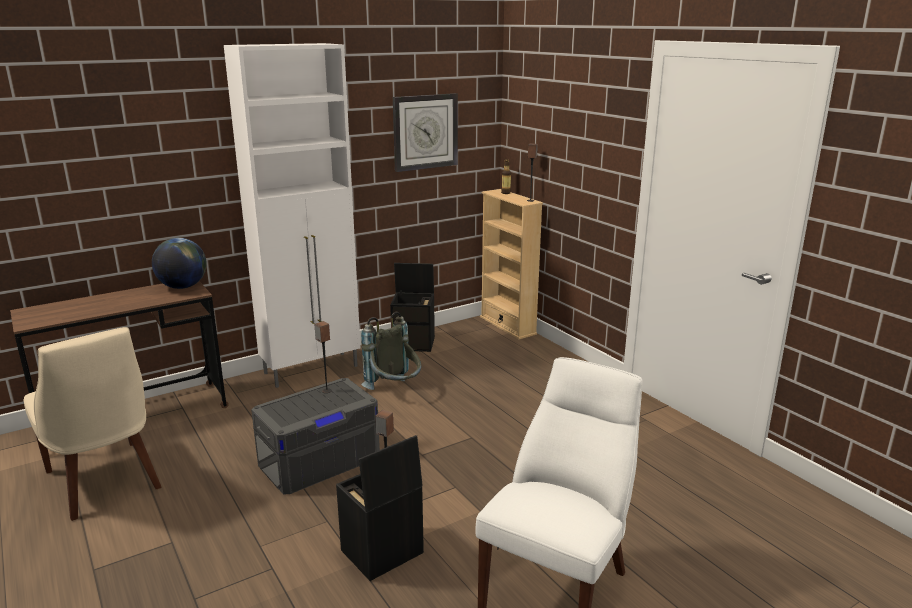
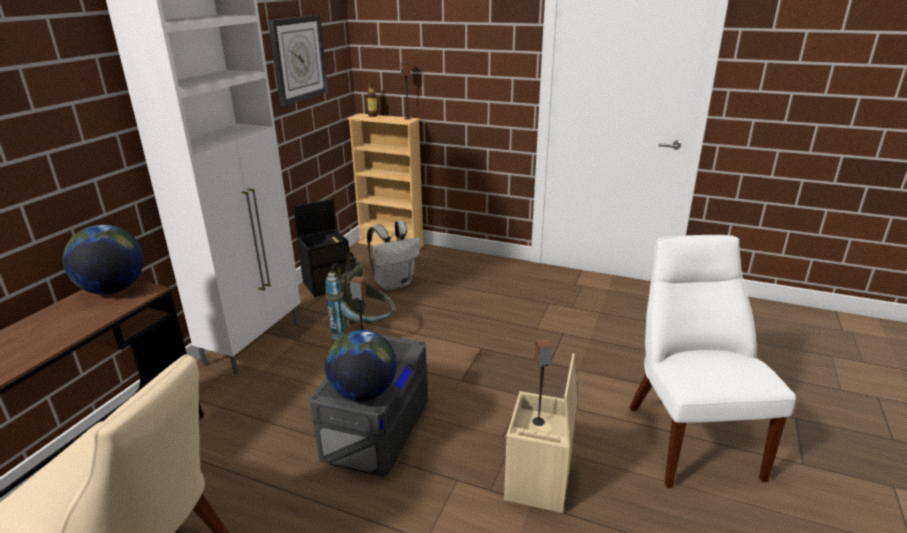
camera: 35 degrees left, 5 degrees up
black storage box [336,435,424,581] -> beige storage box [504,353,578,513]
none -> globe [325,330,397,401]
none -> white backpack [367,220,421,290]

